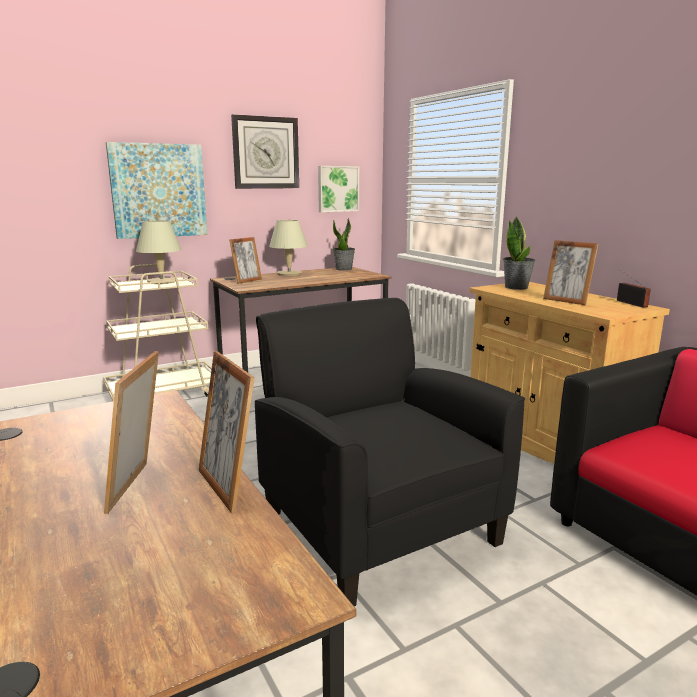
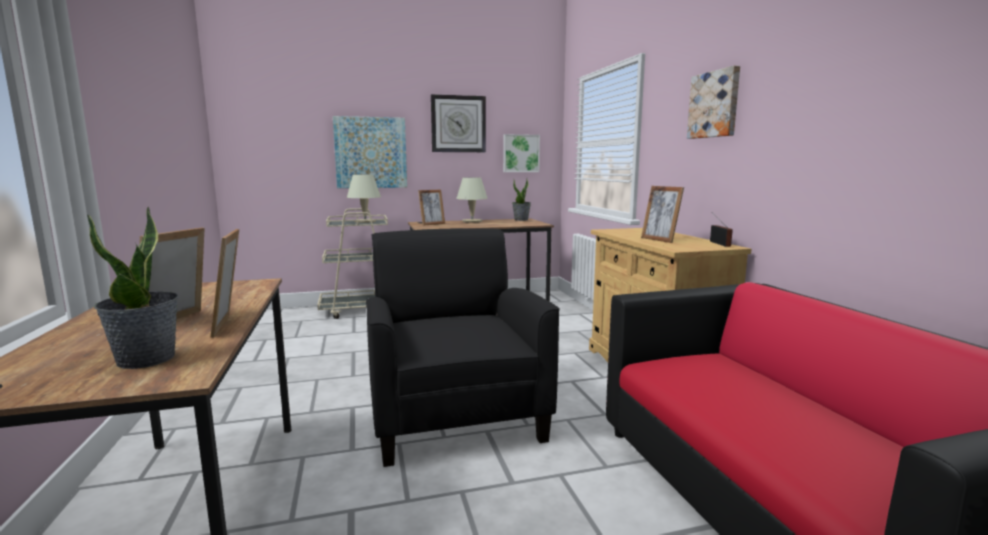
camera: 15 degrees right, 5 degrees down
potted plant [503,217,536,290] -> potted plant moved to [87,207,179,369]
none -> picture [687,66,740,139]

